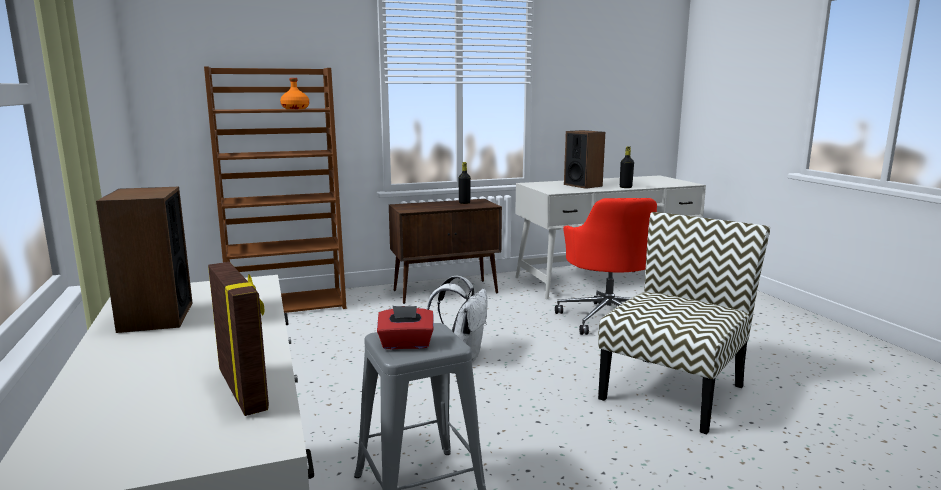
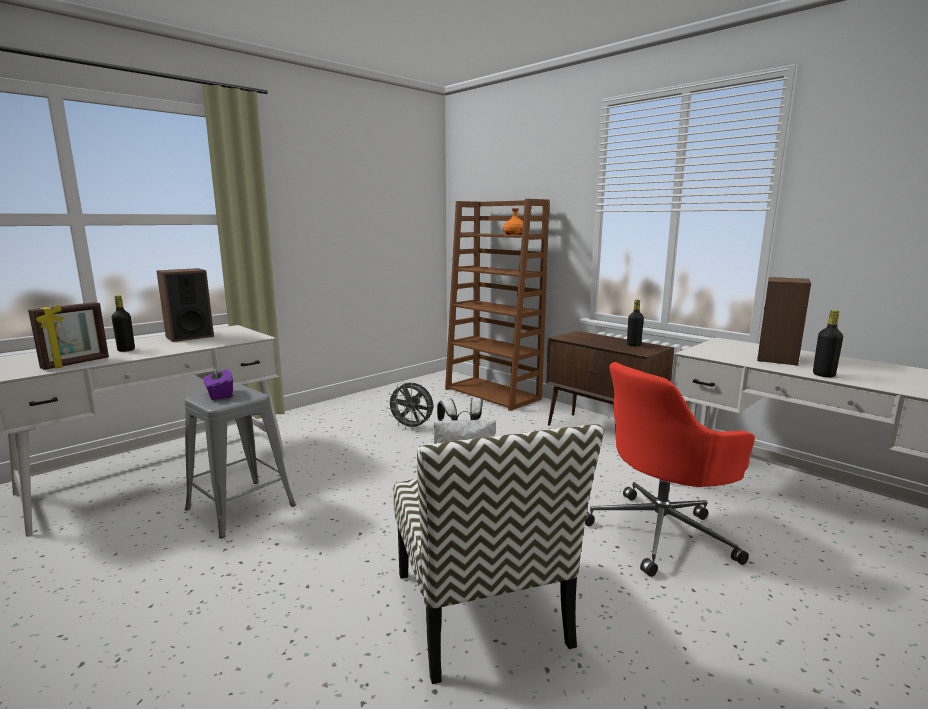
camera: 65 degrees right, 0 degrees up
red tissue box [377,306,433,349] -> purple tissue box [203,365,233,400]
chair [598,212,770,435] -> chair turned 60 degrees clockwise [393,424,604,684]
none -> black bottle [112,295,135,352]
none -> grey fan [386,382,433,430]

